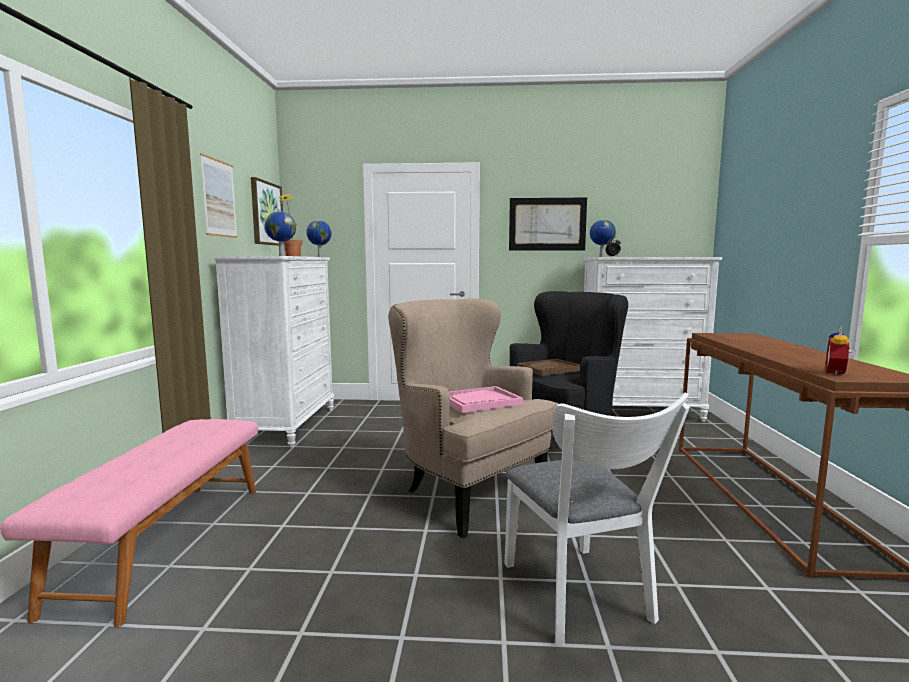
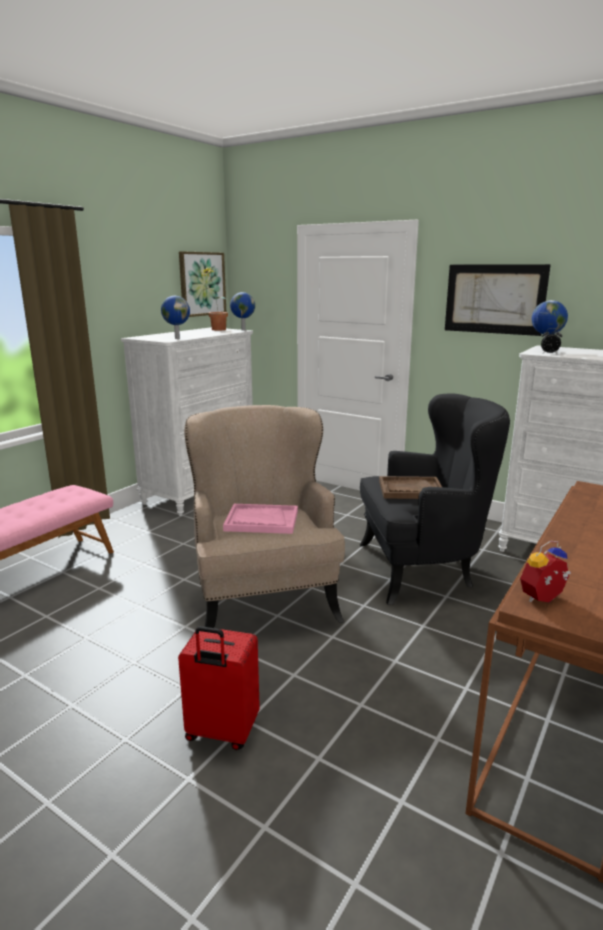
camera: 30 degrees right, 10 degrees up
picture [200,153,238,238] -> none
white chair [505,393,690,646] -> red suitcase [178,626,260,750]

